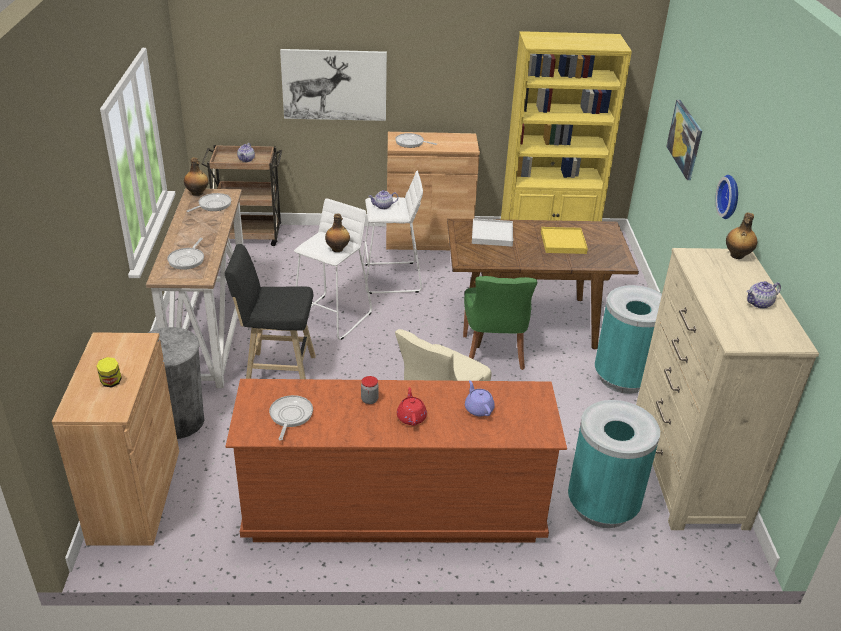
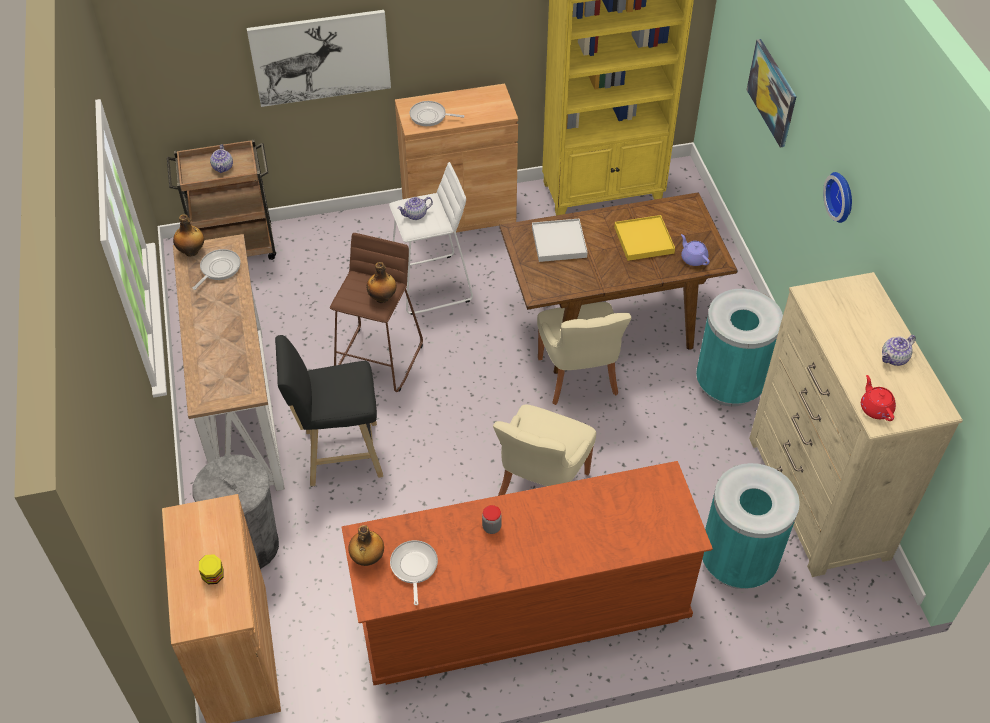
camera: 10 degrees left, 15 degrees up
frying pan [167,238,204,270] -> none
white stool [294,198,372,340] -> brown stool [330,233,423,392]
red teapot [397,387,427,426] -> red teapot moved to [861,375,896,421]
green chair [463,276,537,370] -> beige chair [537,302,632,405]
purple teapot [465,380,495,416] -> purple teapot moved to [681,234,710,266]
bottle [726,213,757,259] -> bottle moved to [348,525,384,566]

